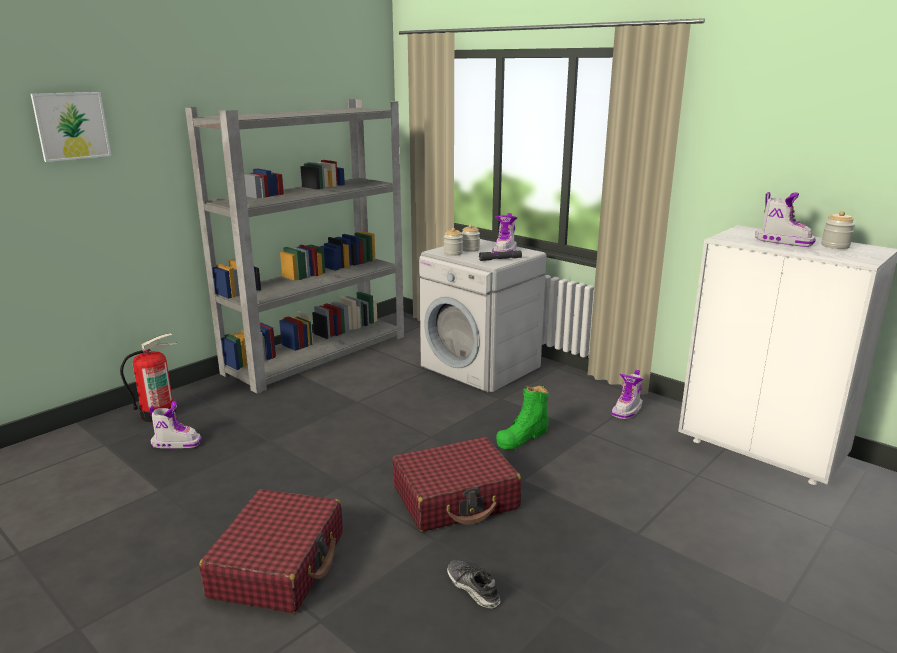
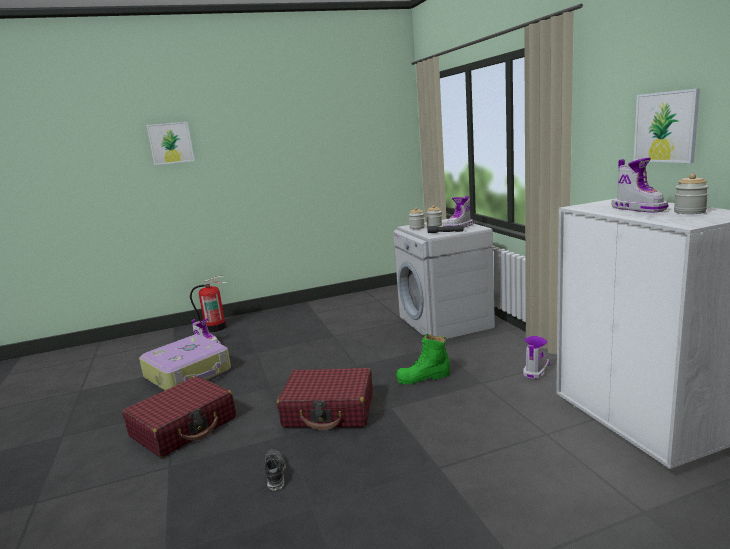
camera: 30 degrees right, 5 degrees down
grey bookcase [185,99,404,394] -> none
boot [611,370,643,419] -> boot turned 150 degrees clockwise [523,336,550,379]
none -> suitcase [139,335,231,390]
none -> picture [633,88,700,163]

